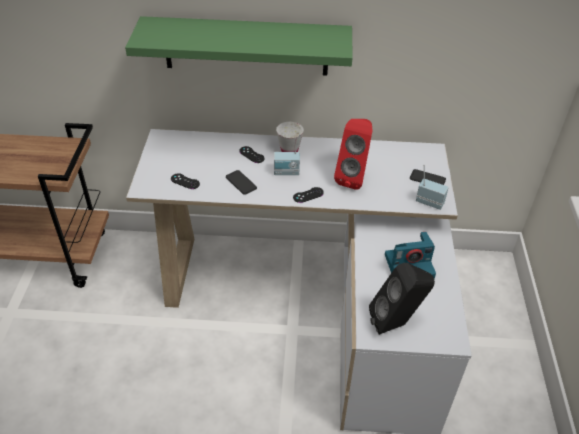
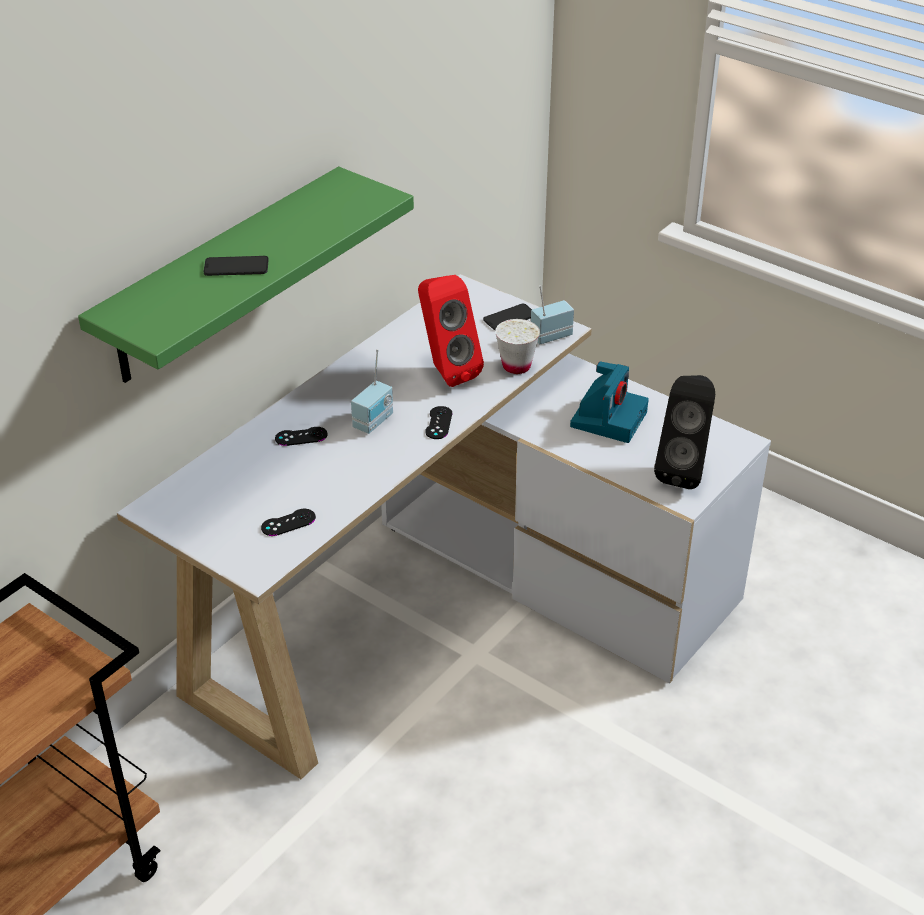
camera: 55 degrees left, 5 degrees down
phone [226,170,257,195] -> phone moved to [204,256,269,276]
white cup [276,122,304,152] -> white cup moved to [495,319,540,374]

